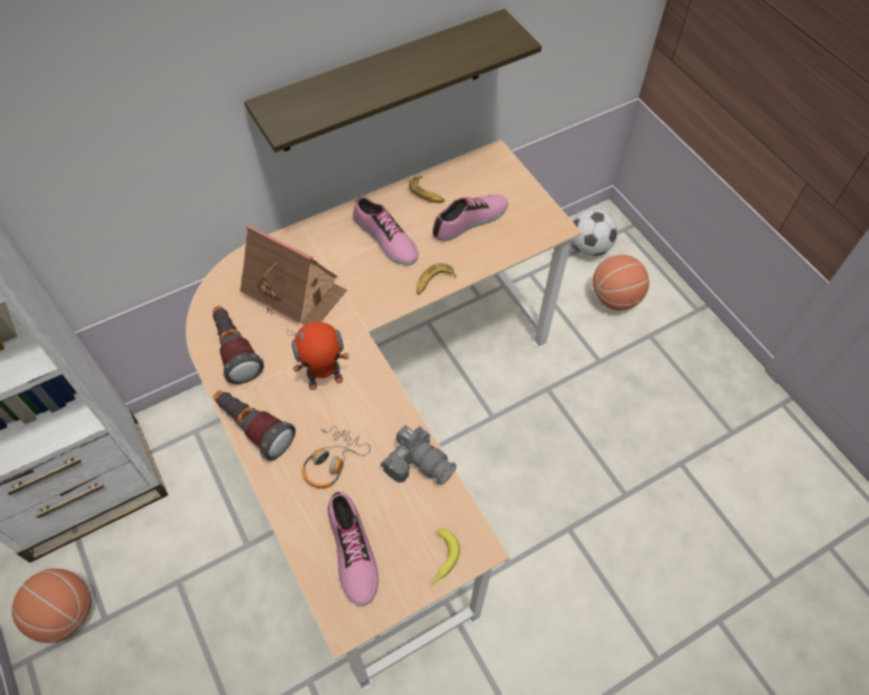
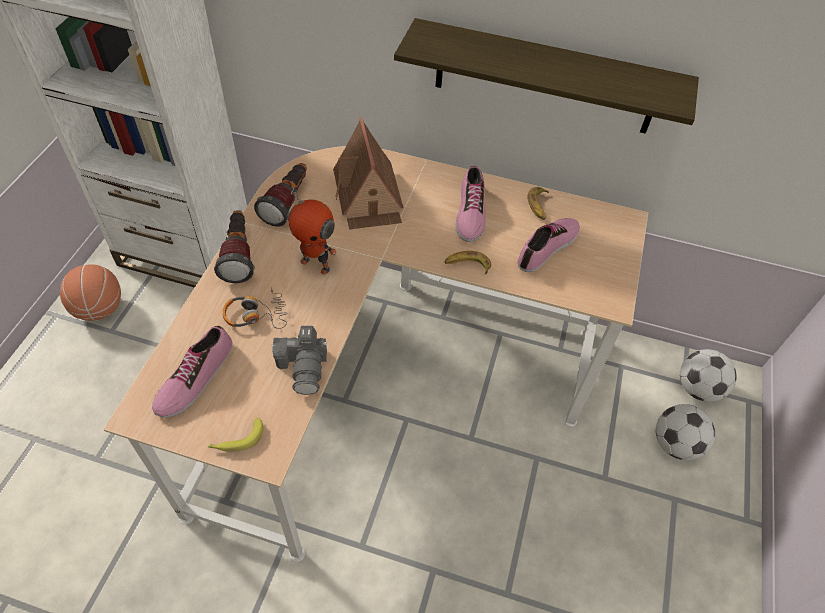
camera: 45 degrees right, 5 degrees down
shoe [432,195,508,241] -> shoe turned 60 degrees counterclockwise [517,218,580,272]
basketball [592,255,649,310] -> football [656,404,715,460]

